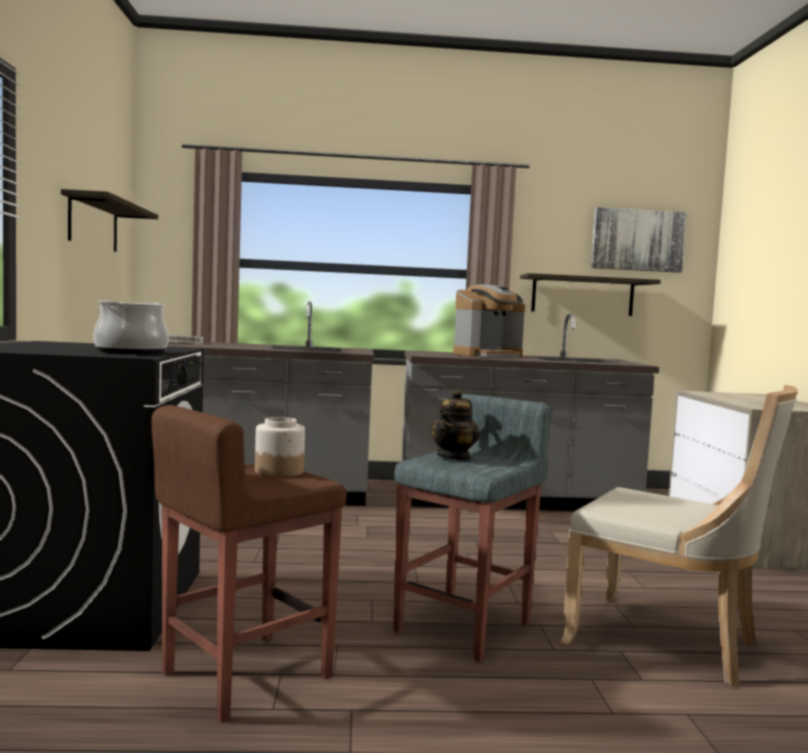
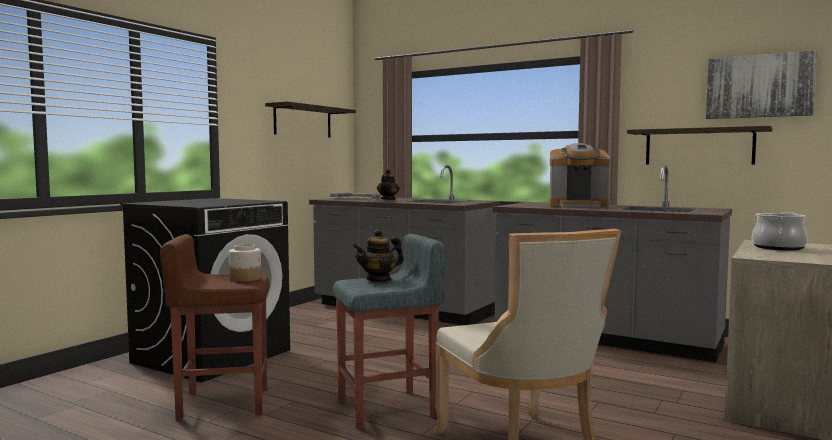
camera: 35 degrees right, 0 degrees up
cooking pot [93,301,169,354] -> cooking pot moved to [752,212,808,251]
none -> teapot [377,169,399,200]

